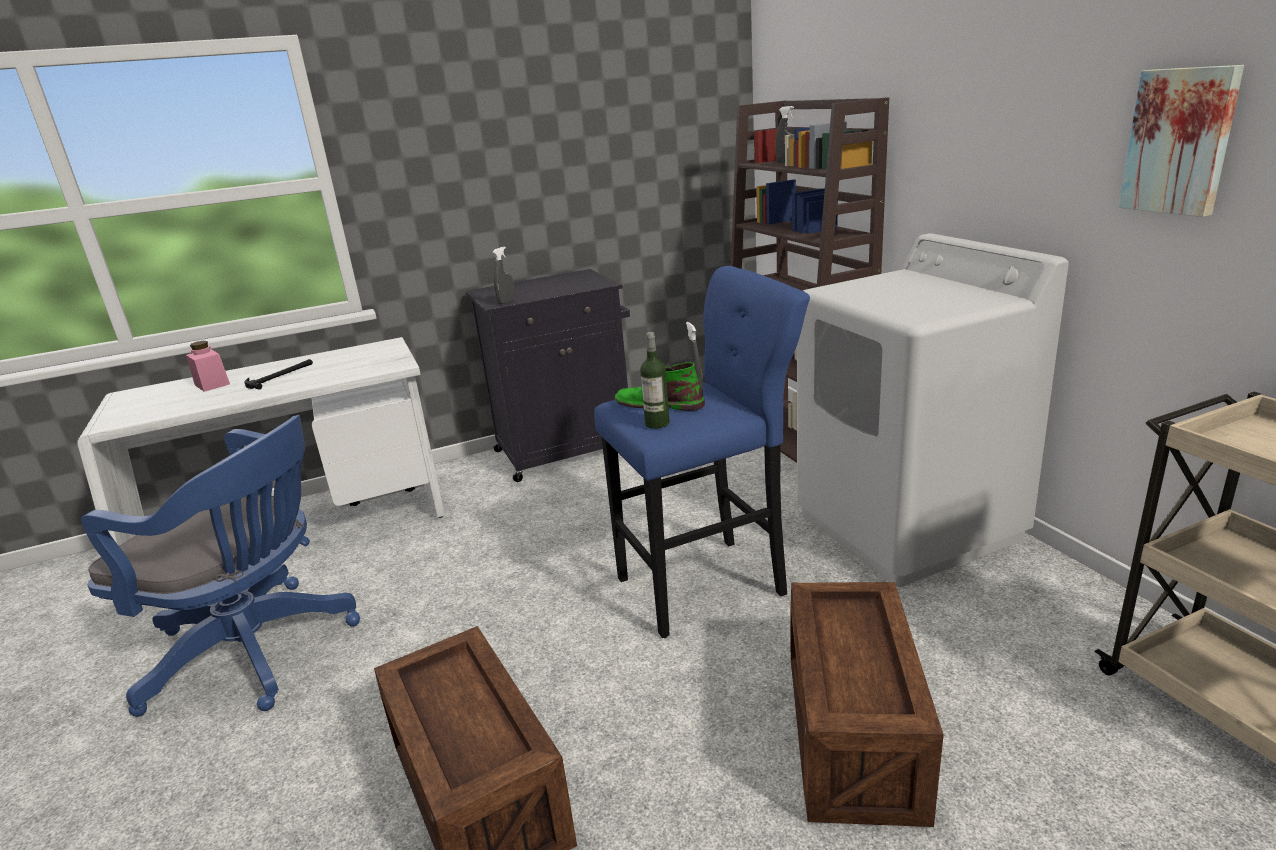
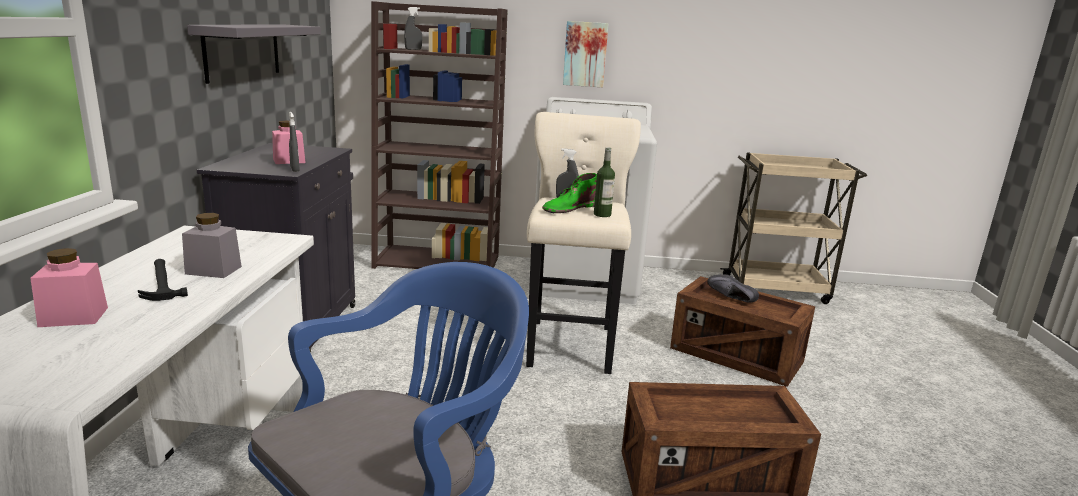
camera: 65 degrees left, 5 degrees down
blue stool [594,266,810,638] -> beige stool [526,112,641,374]
picture [1119,65,1244,217] -> picture moved to [563,21,608,87]
none -> grey jar [182,213,242,278]
none -> grey shelf [187,24,321,84]
none -> pink jar [272,121,306,164]
none -> black shoe [707,274,759,302]

